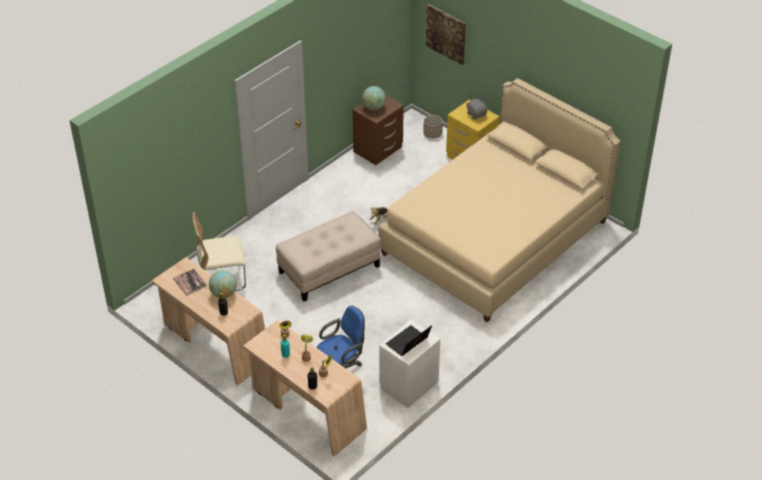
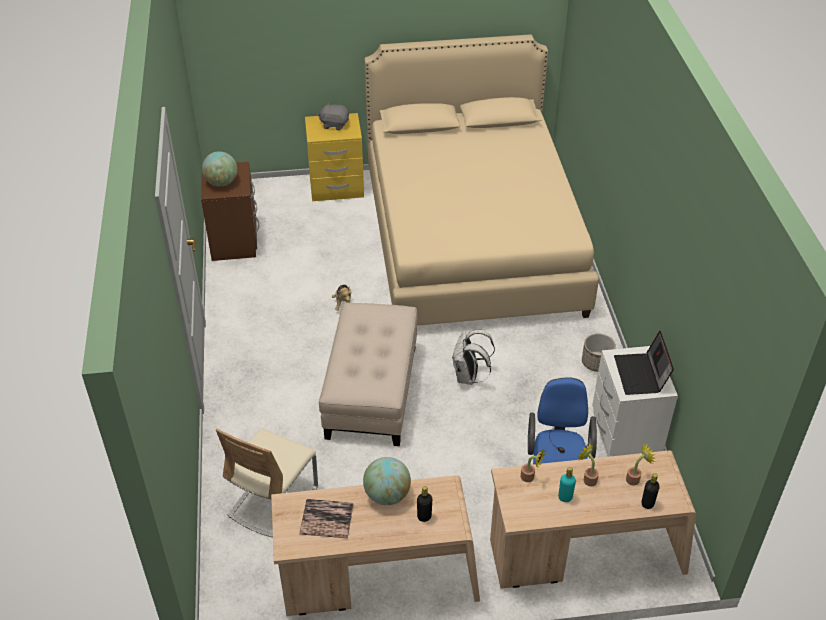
camera: 50 degrees left, 0 degrees up
planter [423,115,443,138] -> planter moved to [582,333,616,372]
picture [426,4,466,65] -> none
none -> white backpack [453,329,495,385]

